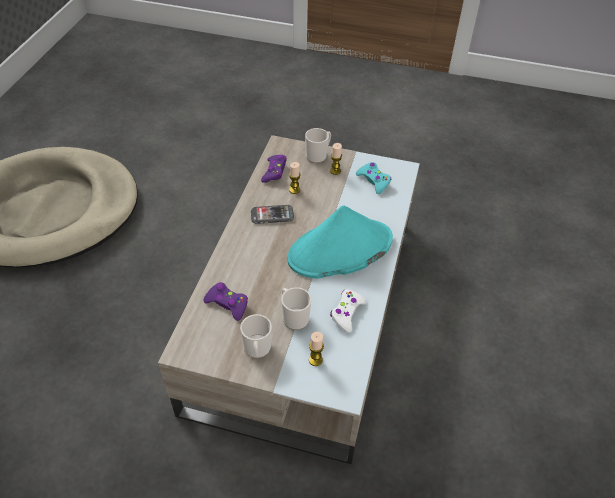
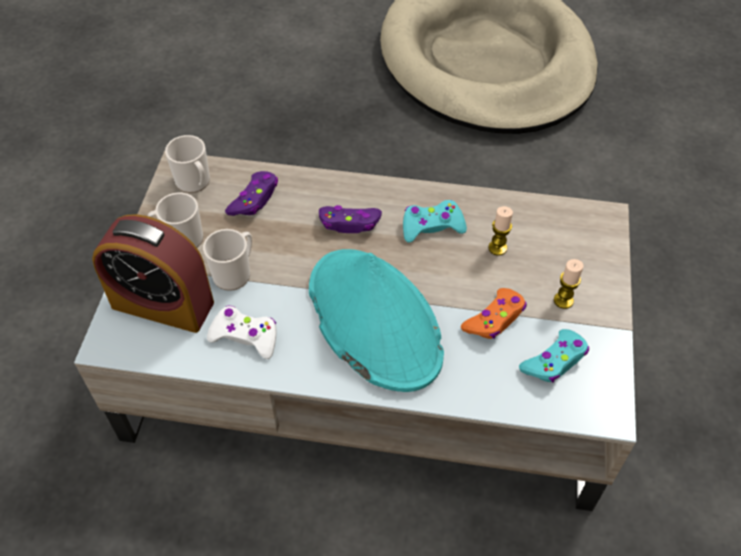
camera: 85 degrees right, 5 degrees up
phone [251,205,294,224] -> turquoise game controller [403,200,467,242]
purple game controller [261,155,287,183] -> purple game controller moved to [319,205,382,233]
mug [305,128,331,163] -> mug moved to [165,135,210,193]
candle [309,332,324,366] -> alarm clock [92,214,214,333]
none -> orange game controller [461,288,527,339]

